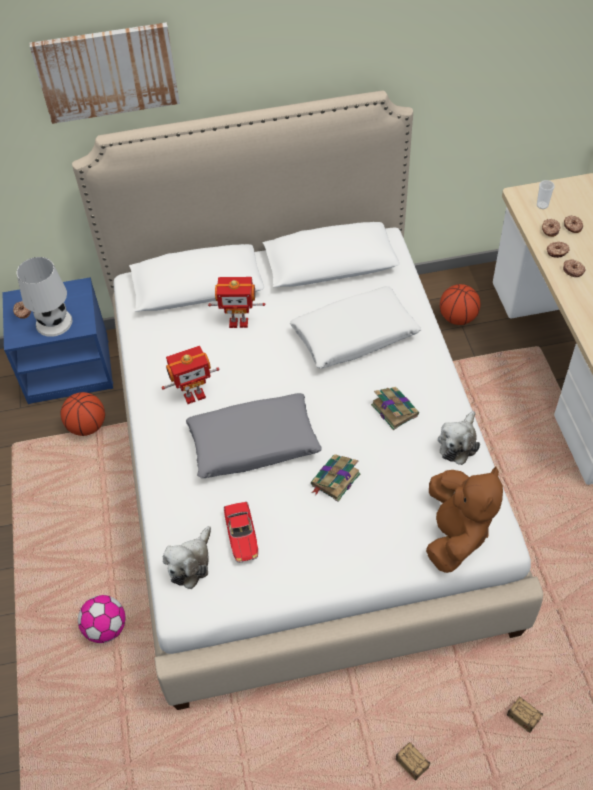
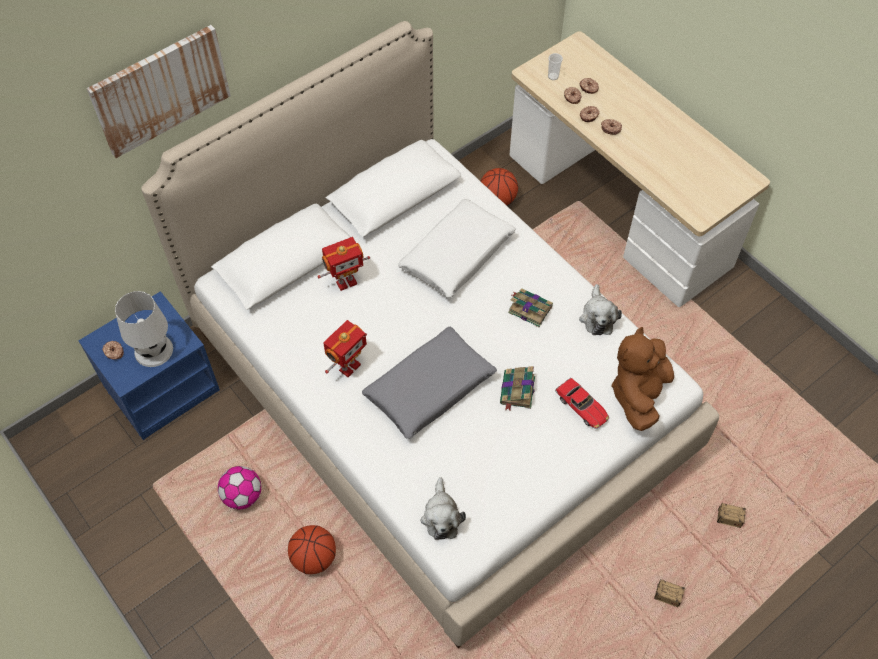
camera: 30 degrees left, 5 degrees up
basketball [60,392,105,436] -> basketball moved to [288,525,336,574]
football [78,595,126,643] -> football moved to [218,466,261,510]
toy car [224,502,258,562] -> toy car moved to [555,378,609,429]
brown plush toy [426,467,503,573] -> brown plush toy turned 135 degrees counterclockwise [611,327,674,431]

